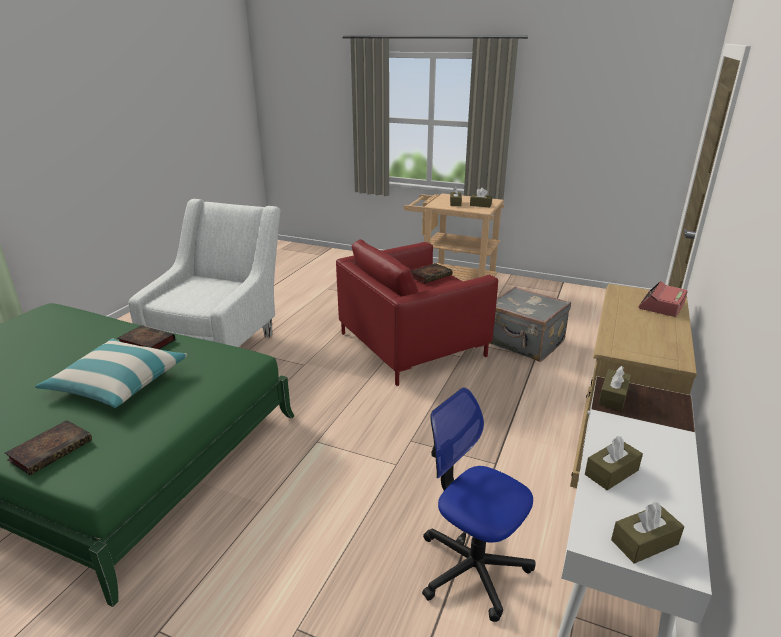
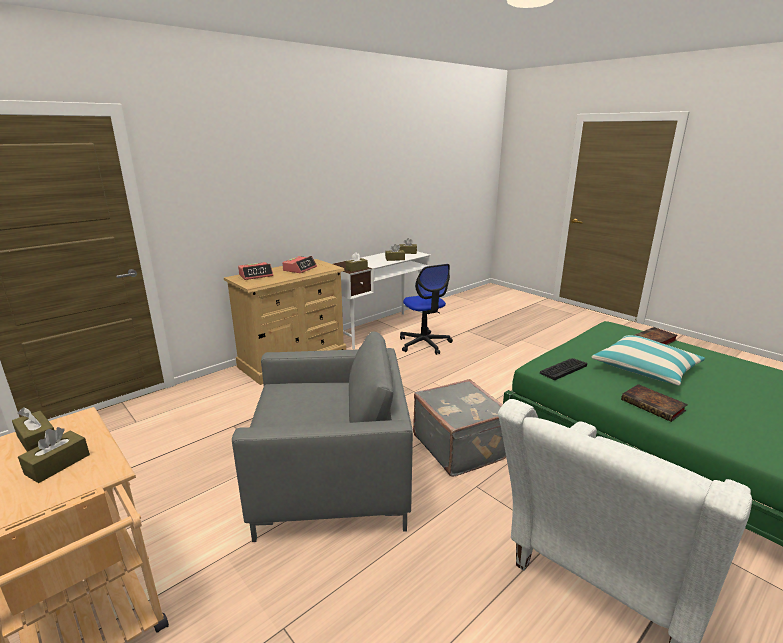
camera: 155 degrees left, 5 degrees down
red armchair [336,239,498,386] -> grey armchair [232,332,413,542]
book [411,263,453,283] -> none
grey suitcase [489,286,571,362] -> grey suitcase moved to [413,379,506,477]
none -> alarm clock [282,256,317,273]
none -> keyboard [540,358,587,380]

